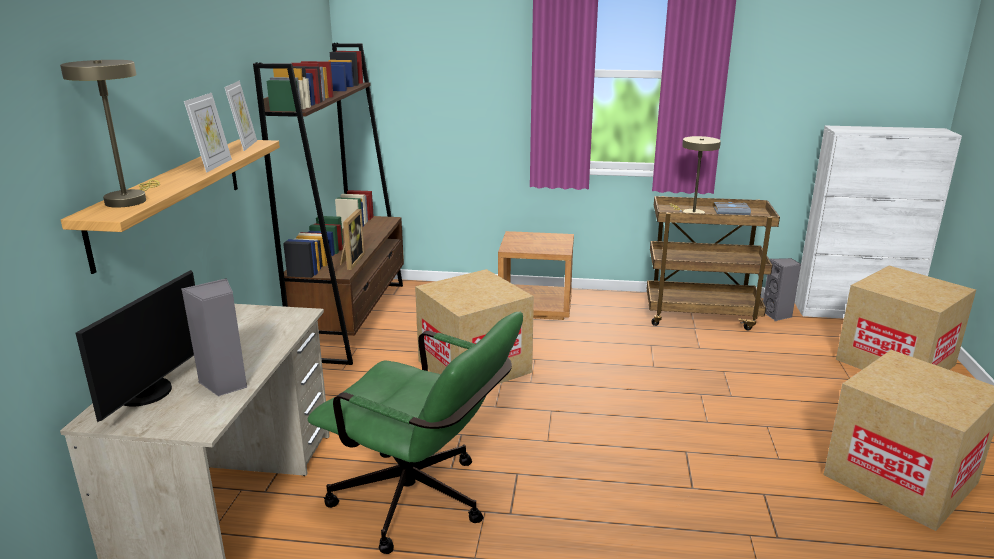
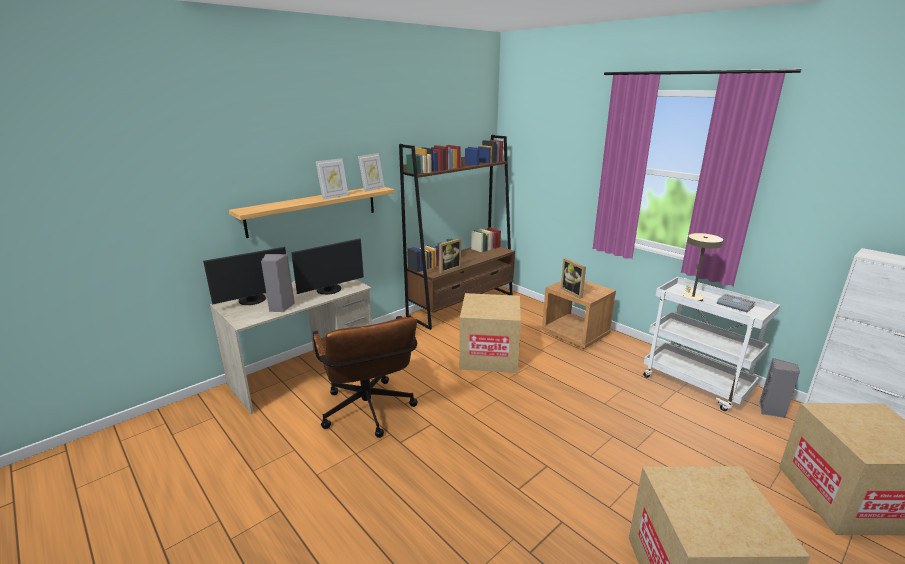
camera: 40 degrees right, 0 degrees up
beige table lamp [60,60,160,208] -> none
green office chair [308,312,523,554] -> brown office chair [313,316,418,438]
brown cart [647,196,780,330] -> white cart [643,277,780,411]
none -> monitor [291,238,364,295]
none -> picture frame [561,258,586,299]

